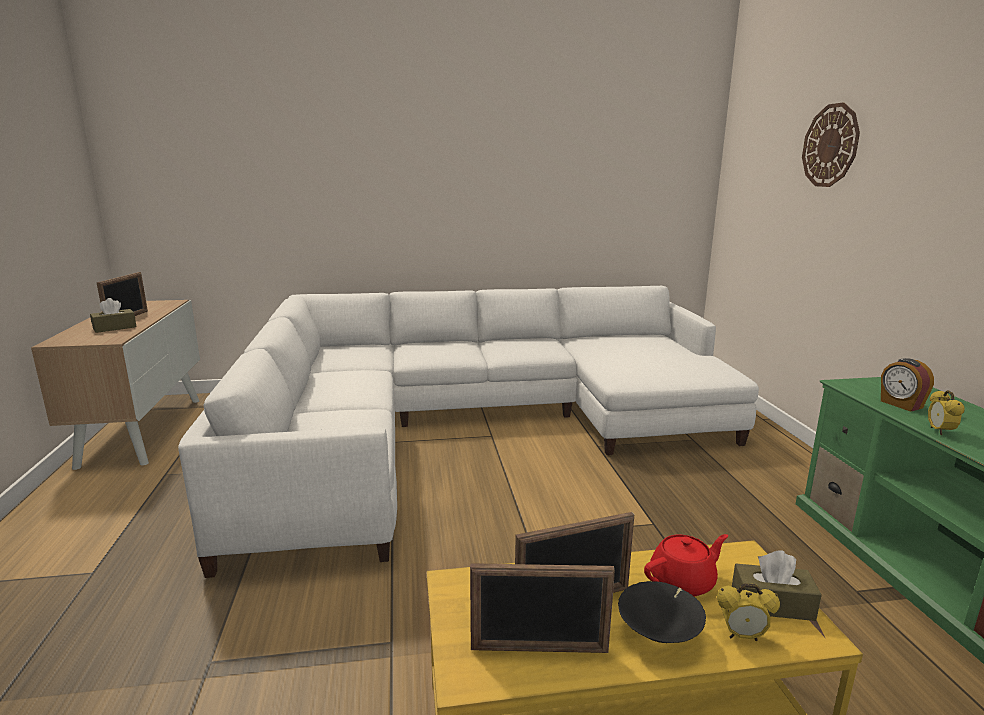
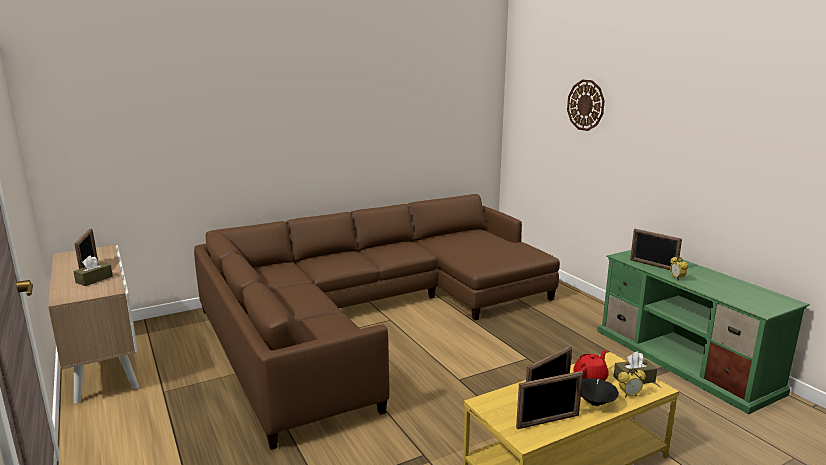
camera: 20 degrees left, 0 degrees up
white sofa [178,286,759,578] -> brown sofa [194,194,560,450]
alarm clock [881,358,934,412] -> picture frame [630,229,682,270]

